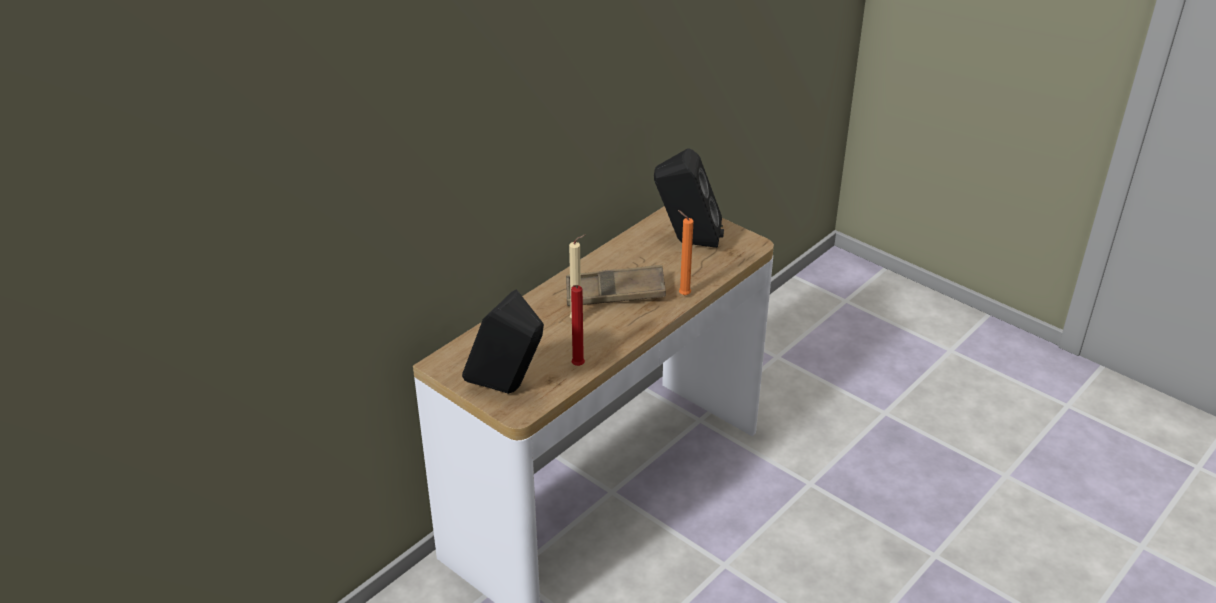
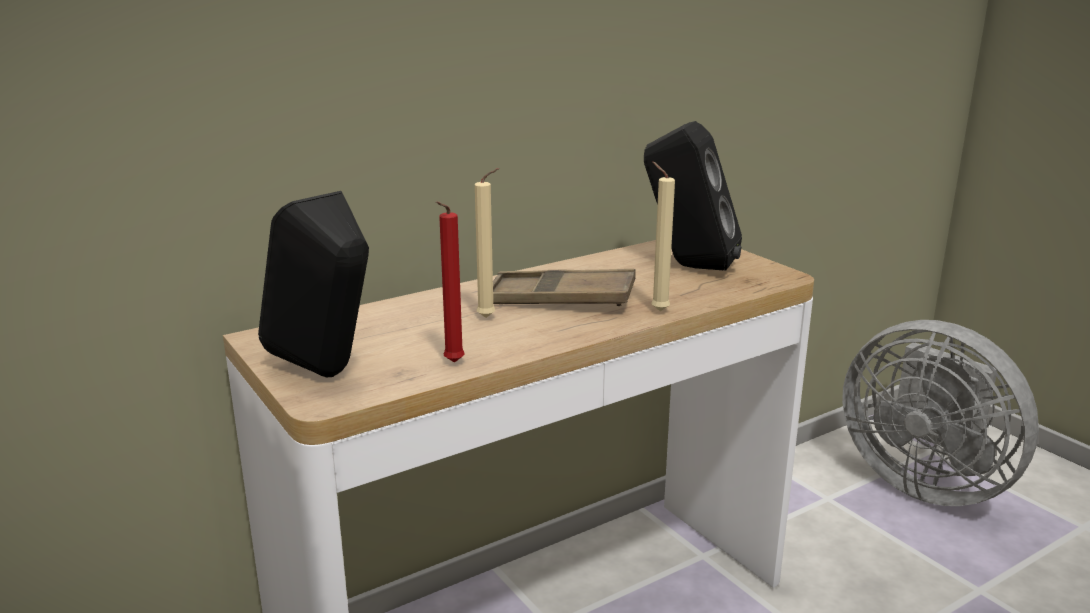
camera: 15 degrees right, 15 degrees down
orange candle [678,210,694,295] -> beige candle [651,161,675,311]
none -> grey fan [842,320,1039,506]

